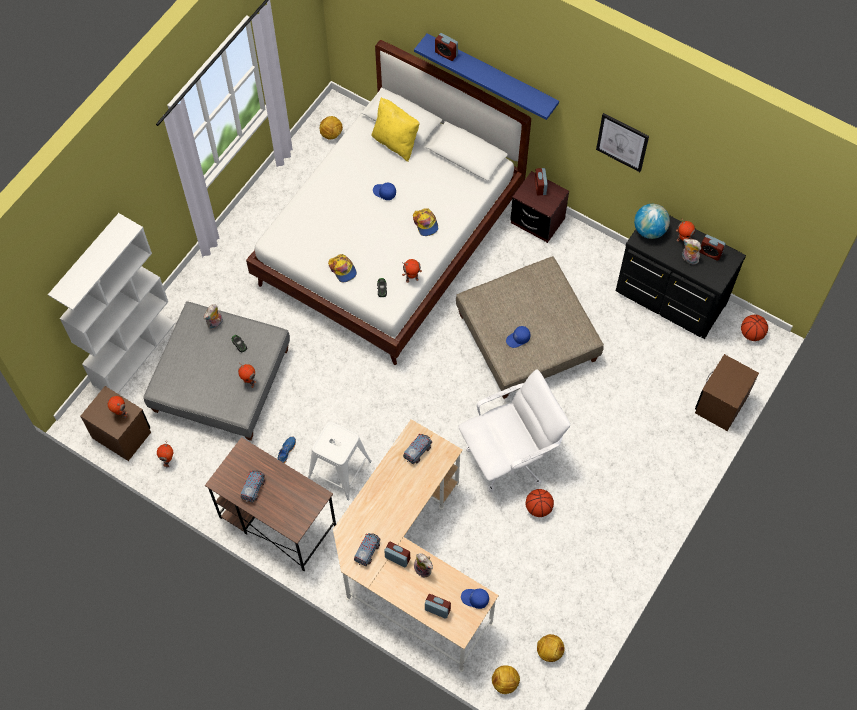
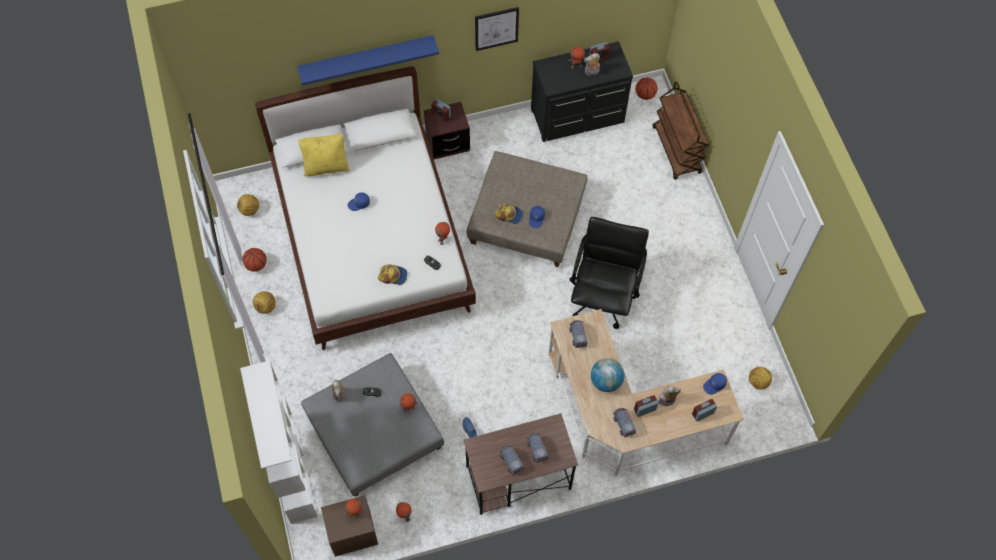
camera: 50 degrees left, 0 degrees up
white stool [308,422,371,500] -> none
cap [413,208,438,236] -> cap moved to [495,203,523,224]
alarm clock [435,33,458,61] -> none
white office chair [458,369,570,492] -> black office chair [570,217,649,329]
football [492,665,520,694] -> football moved to [253,291,276,314]
basketball [526,489,554,517] -> basketball moved to [242,248,267,272]
globe [634,204,670,239] -> globe moved to [591,358,625,392]
brown nightstand [695,354,759,431] -> brown cart [652,81,709,180]
none -> toy truck [527,433,548,463]

